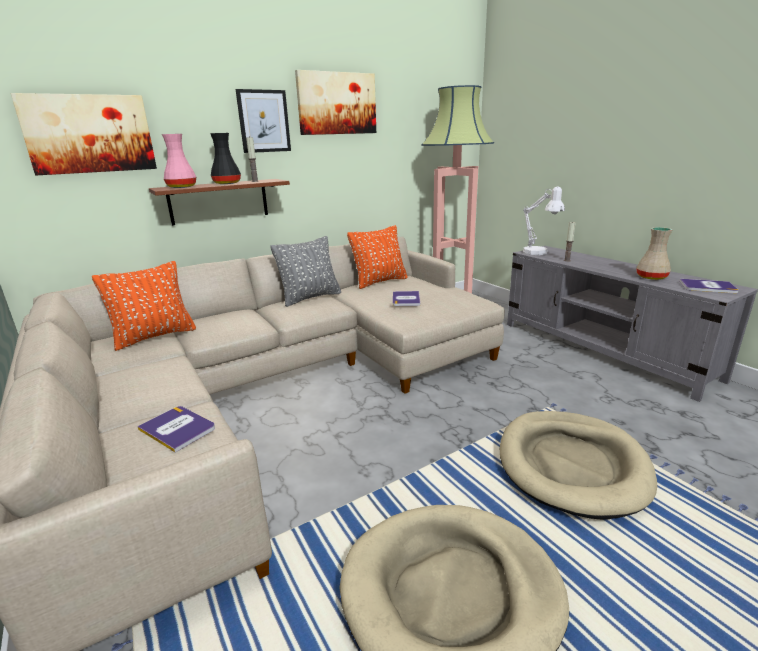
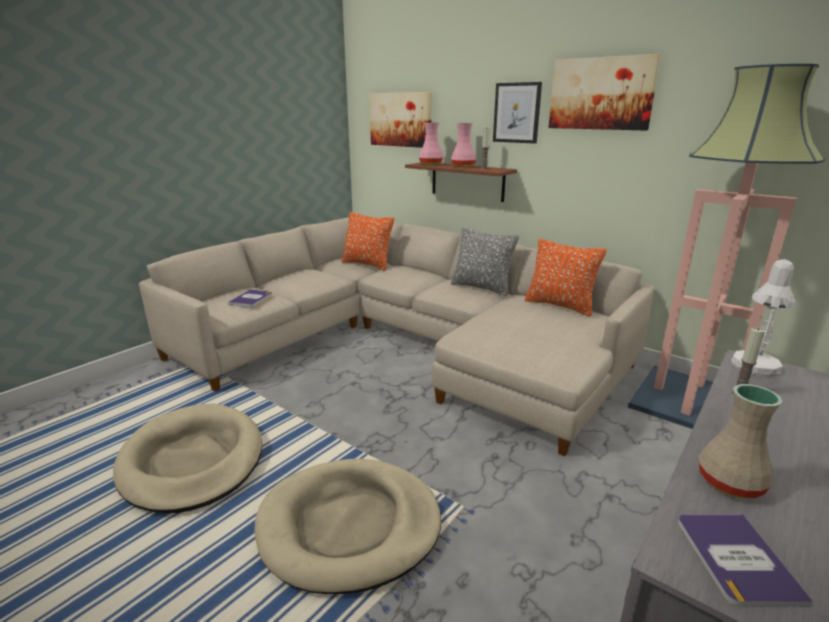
camera: 70 degrees right, 0 degrees up
black vase [210,133,241,184] -> pink vase [451,123,476,168]
book [393,291,420,306] -> none

